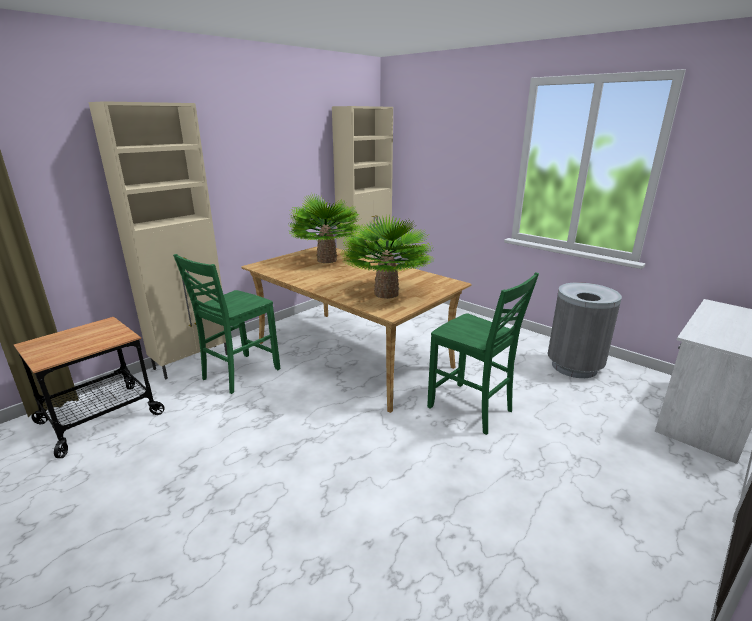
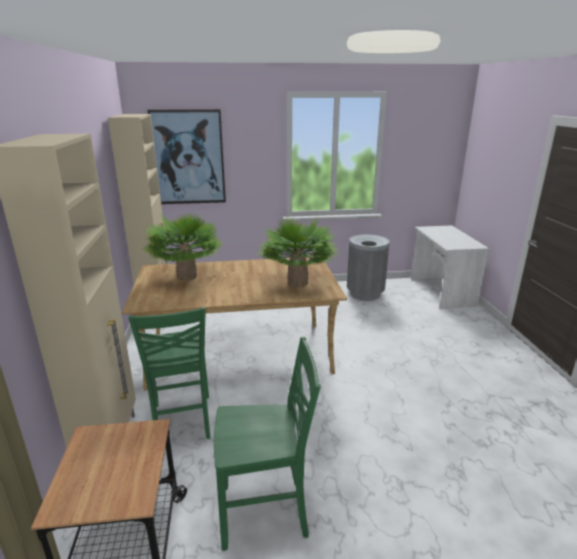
camera: 50 degrees left, 0 degrees up
green chair [427,272,539,435] -> green chair moved to [214,337,321,551]
none -> picture [147,109,226,204]

